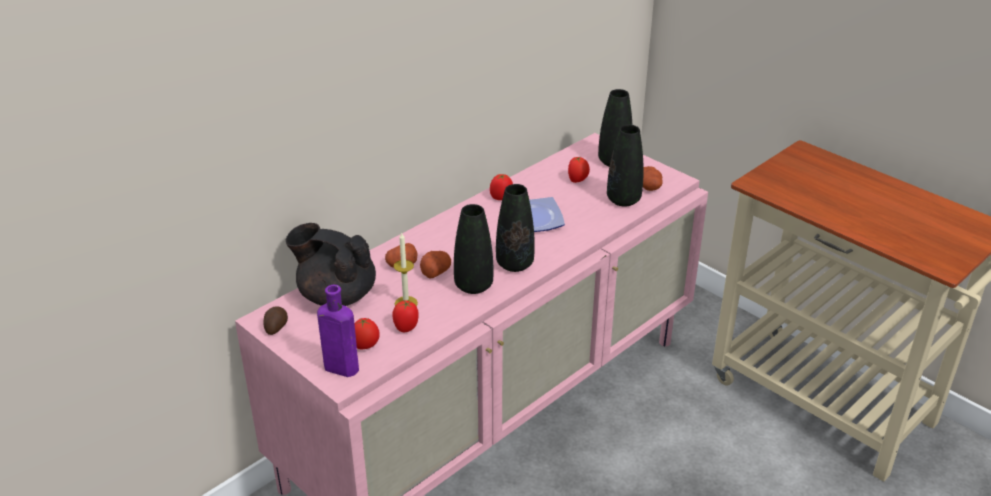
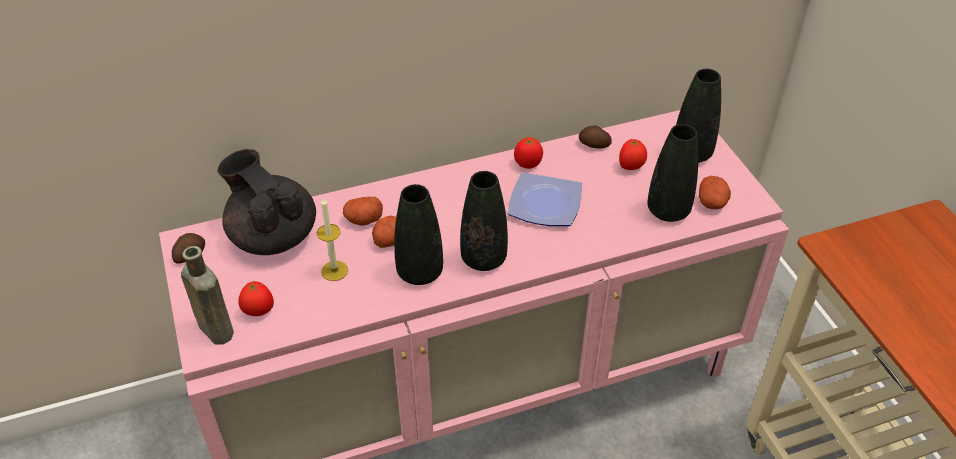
camera: 25 degrees right, 10 degrees up
purple bottle [317,285,359,377] -> brown bottle [181,246,234,345]
tomato [392,301,419,332] -> none
none -> potato [579,125,612,149]

